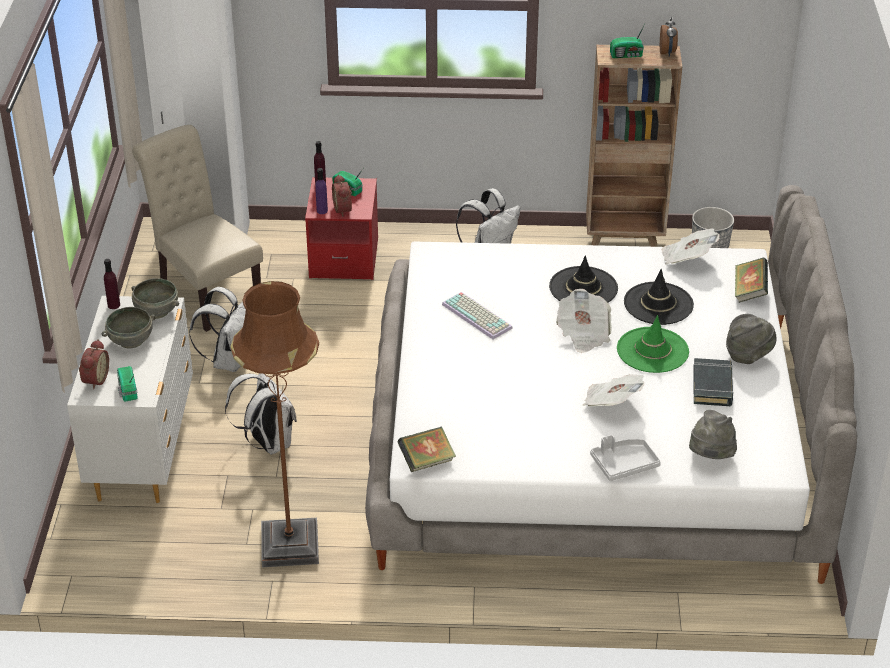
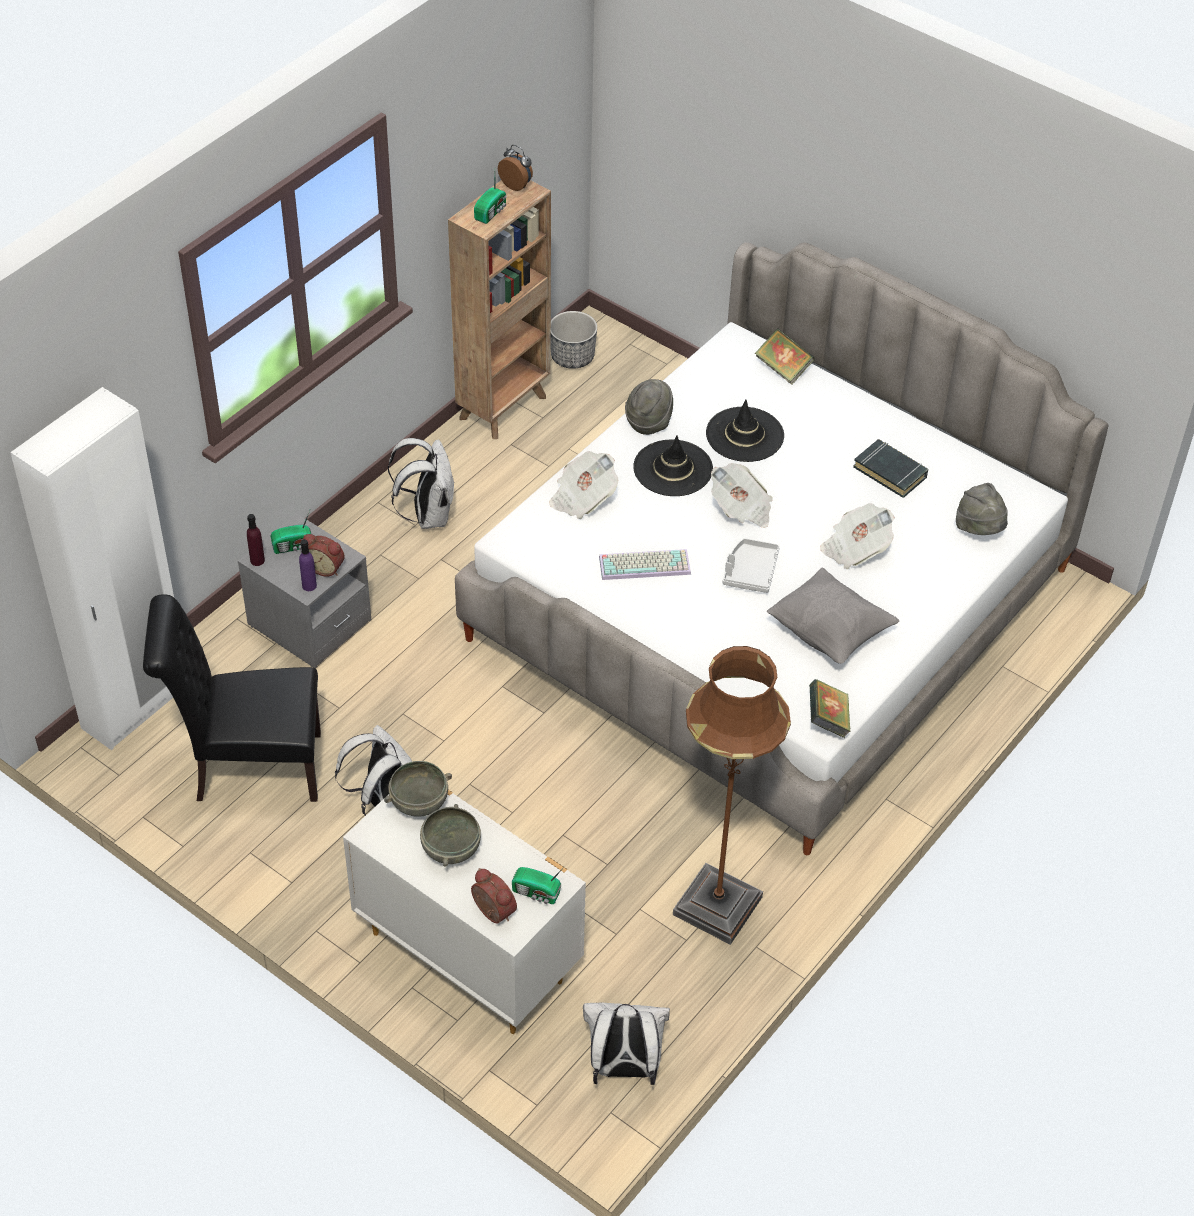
camera: 55 degrees left, 10 degrees up
purple bottle [104,259,120,309] -> none
beige chair [132,125,263,332] -> black chair [143,594,321,802]
white backpack [225,373,297,455] -> white backpack moved to [583,1003,670,1085]
red nightstand [305,177,378,280] -> grey nightstand [238,514,371,668]
grey tray [590,435,661,481] -> grey tray moved to [723,538,780,593]
green hat [617,315,689,373] -> none
newspaper [661,229,719,265] -> newspaper moved to [549,451,618,519]
grey hat [726,314,777,364] -> grey hat moved to [625,379,673,435]
none -> grey pillow [767,568,899,664]

